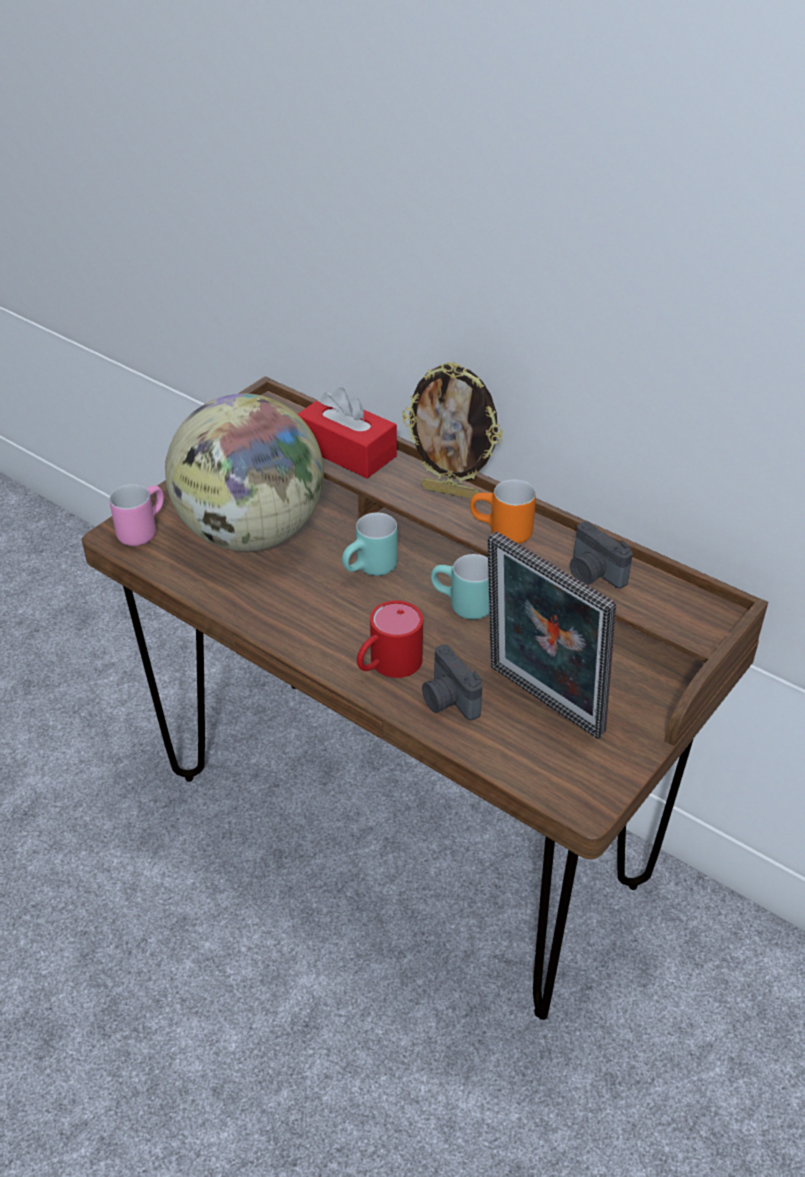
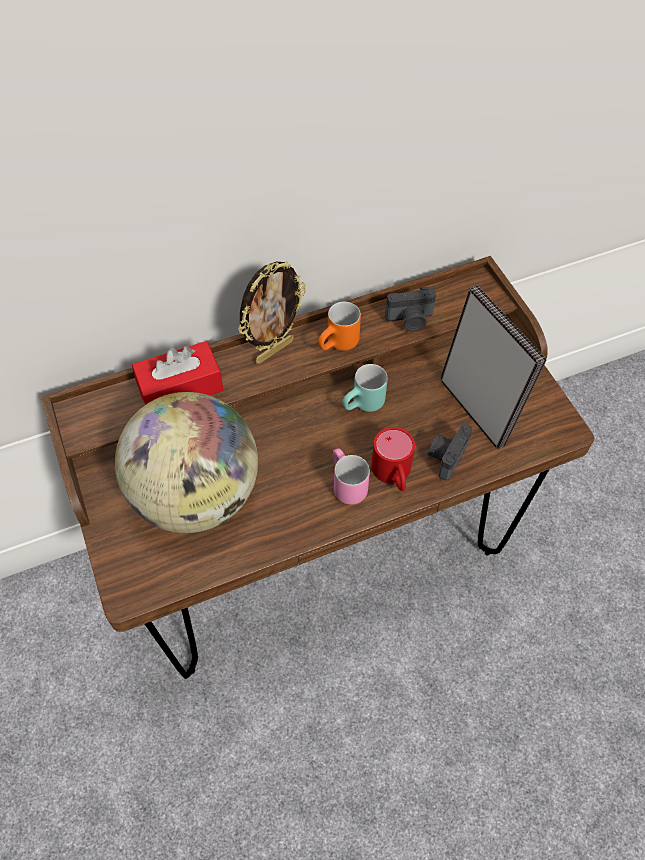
camera: 60 degrees left, 15 degrees up
pink mug [109,484,164,546] -> pink mug moved to [333,448,370,505]
turquoise mug [342,513,398,576] -> none
camera [422,644,482,721] -> camera turned 120 degrees clockwise [428,423,472,481]
picture frame [487,531,616,739] -> picture frame turned 105 degrees counterclockwise [440,285,547,450]

